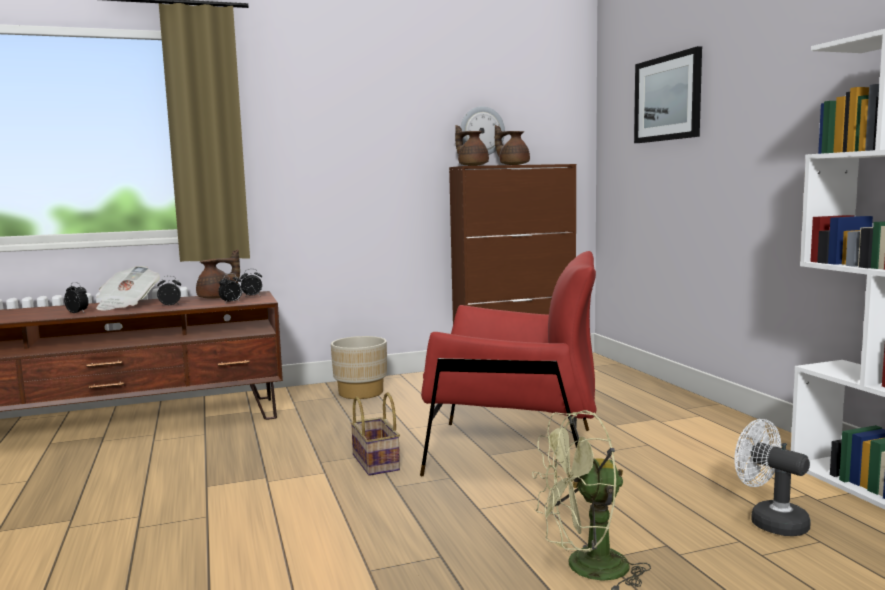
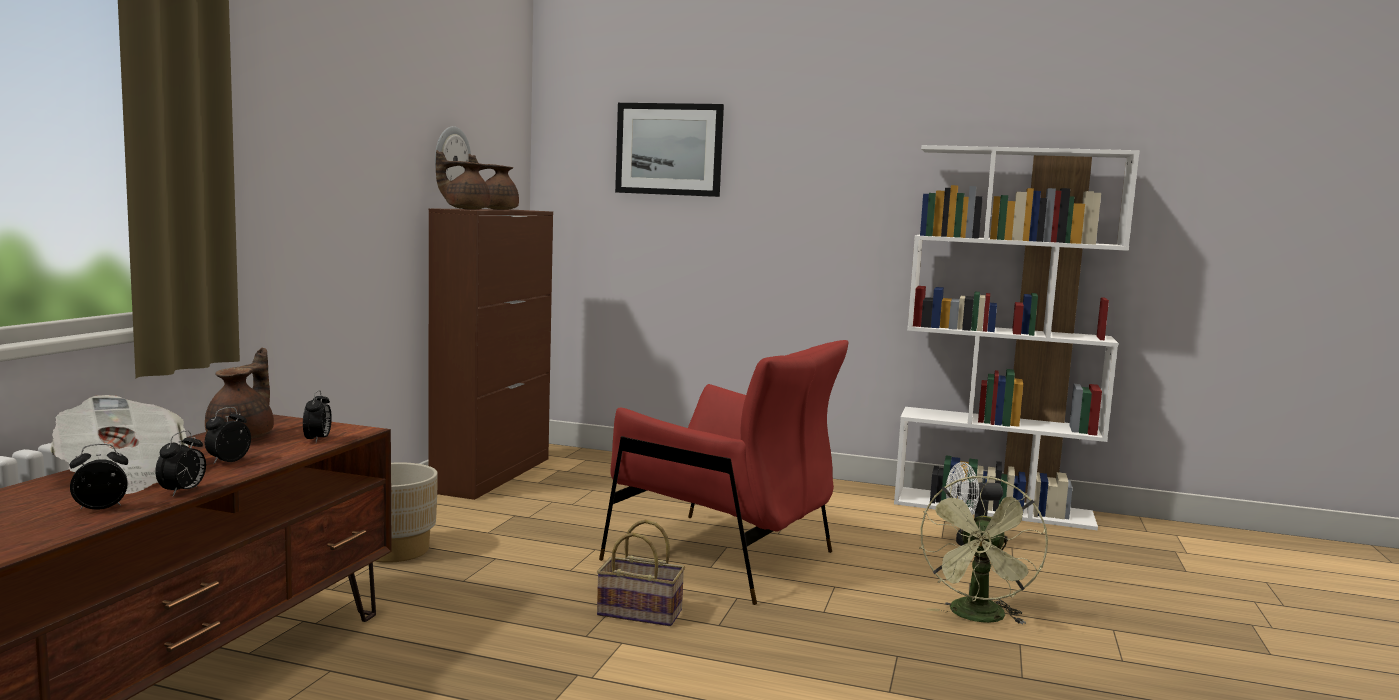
camera: 55 degrees left, 0 degrees up
alarm clock [240,269,262,298] -> alarm clock moved to [155,431,206,496]
red armchair [420,251,597,476] -> red armchair turned 75 degrees clockwise [599,340,849,605]

